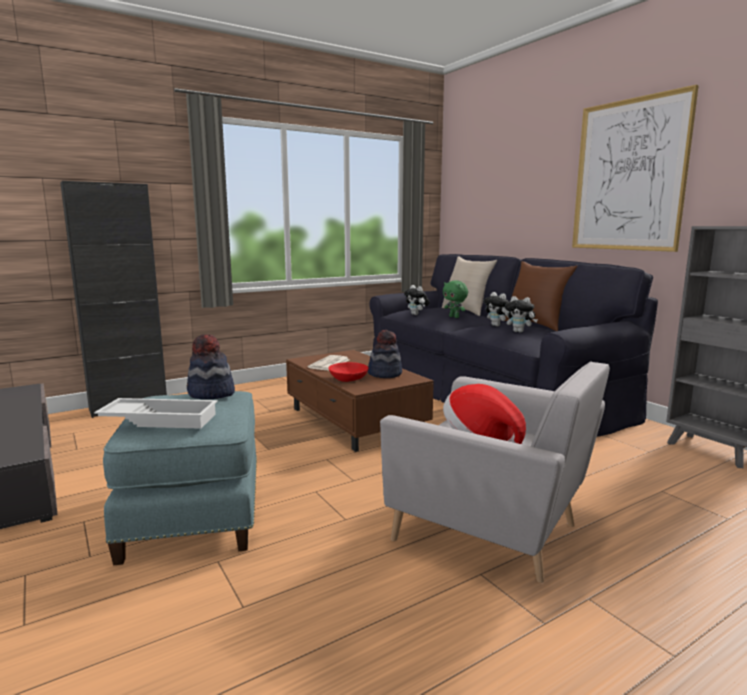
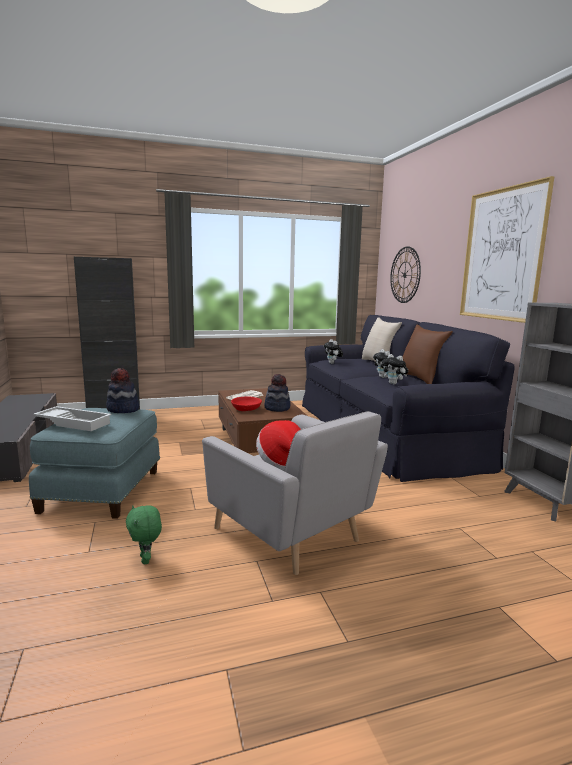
camera: 15 degrees right, 0 degrees up
green plush toy [443,281,468,318] -> green plush toy moved to [126,505,162,564]
none -> wall clock [390,246,421,303]

